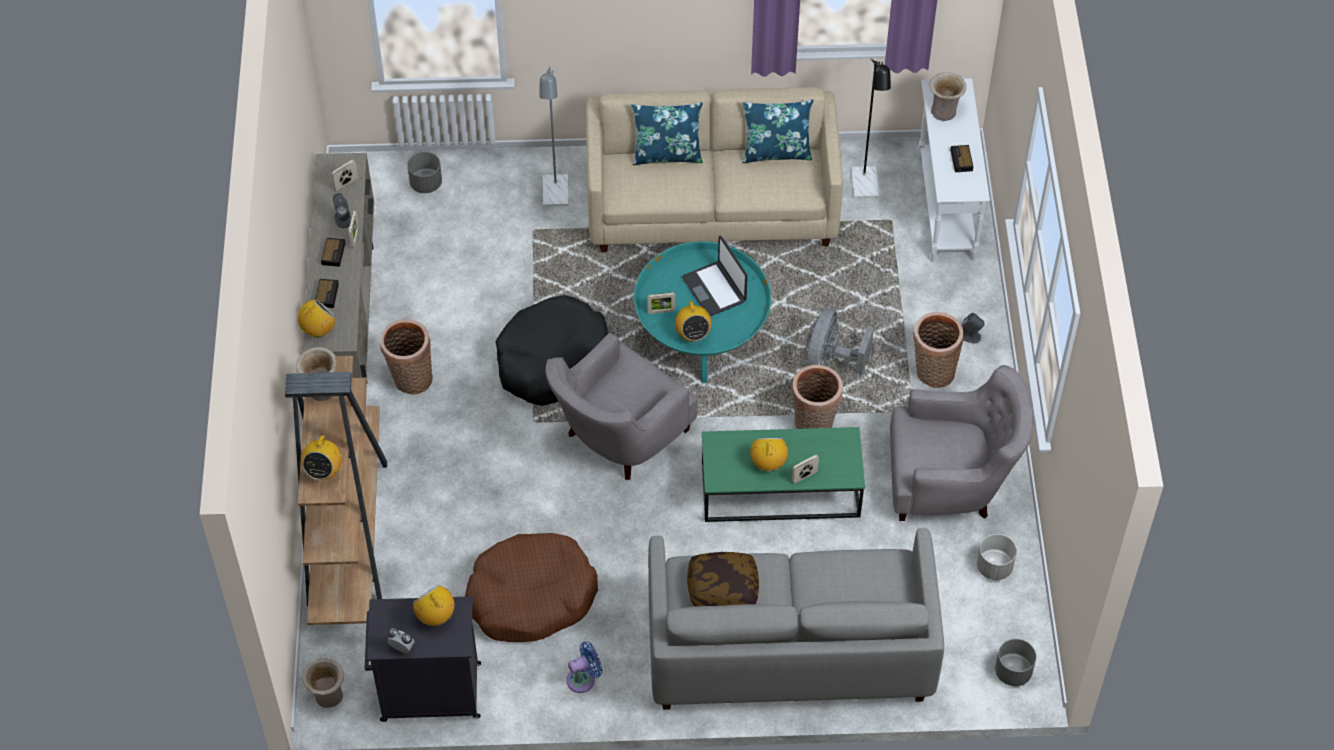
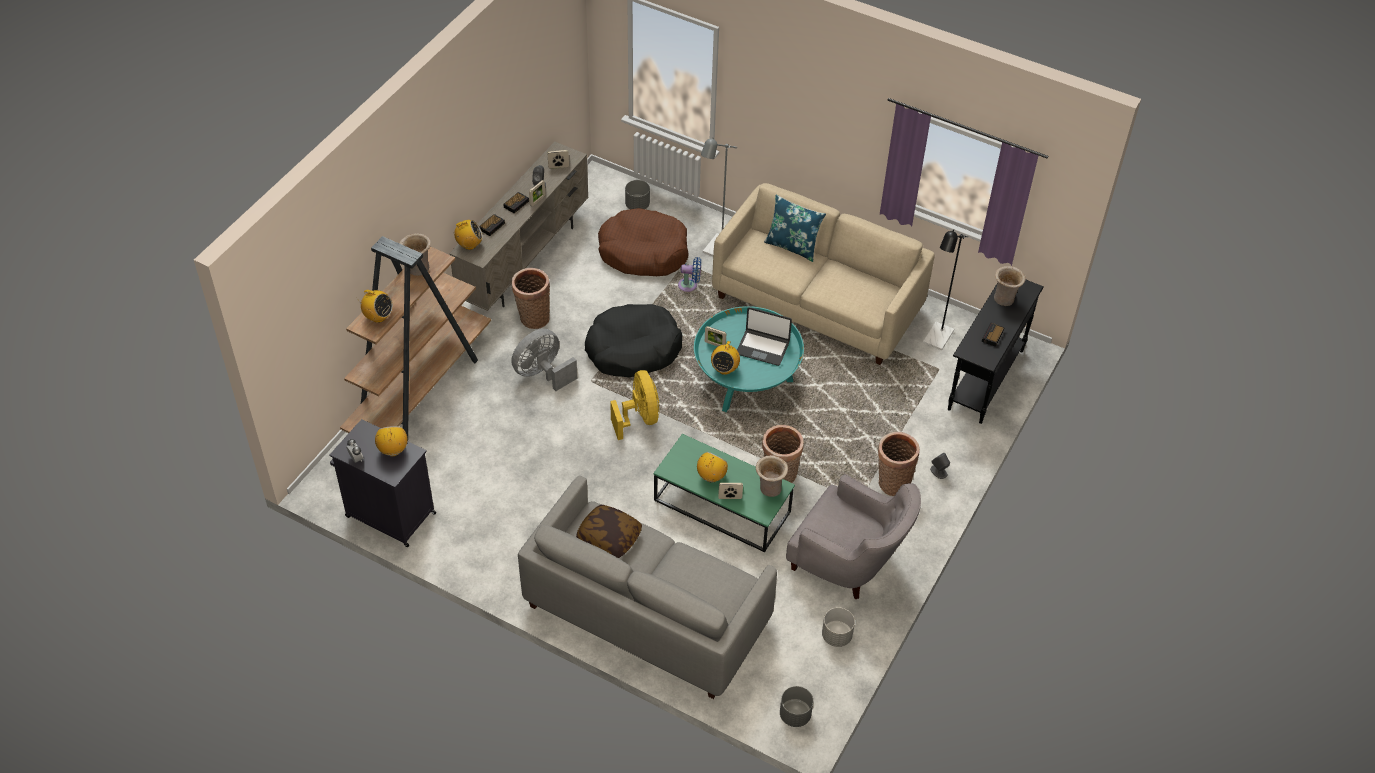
camera: 30 degrees right, 5 degrees down
radio [301,435,342,480] -> radio turned 105 degrees counterclockwise [356,290,393,323]
beige vase [302,658,344,708] -> beige vase moved to [756,455,788,497]
brown dog bed [465,533,598,642] -> brown dog bed moved to [598,208,688,276]
grey armchair [545,333,698,480] -> yellow fan [610,370,659,440]
blue fan [566,641,603,693] -> blue fan moved to [678,257,701,292]
laptop [682,236,748,316] -> laptop turned 75 degrees counterclockwise [737,307,792,366]
blue pillow [742,99,813,163] -> none
grey fan [805,308,874,375] -> grey fan moved to [511,329,577,391]
white console table [918,78,990,262] -> black console table [948,279,1044,424]

